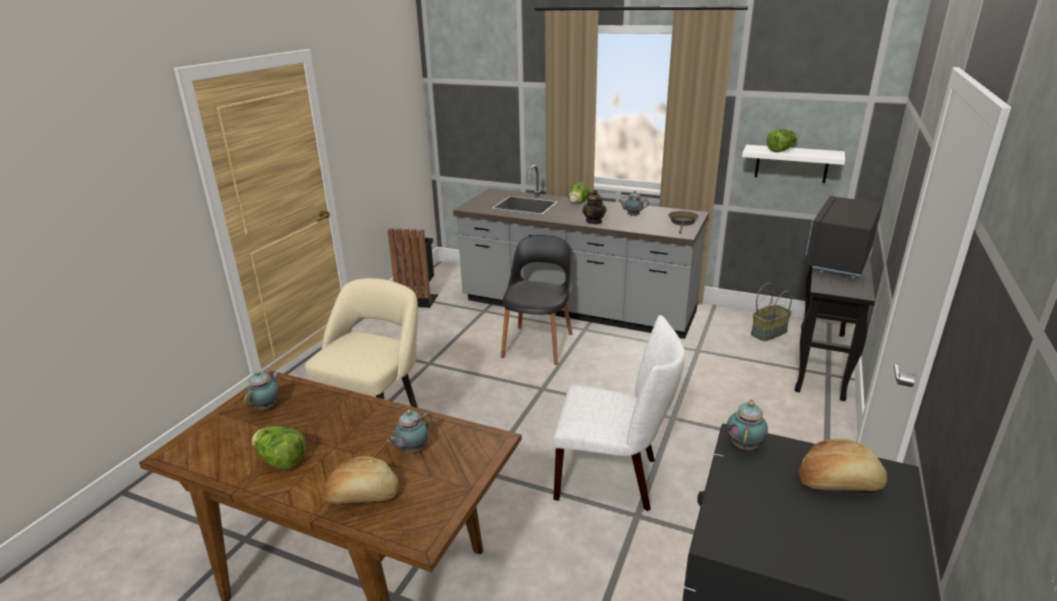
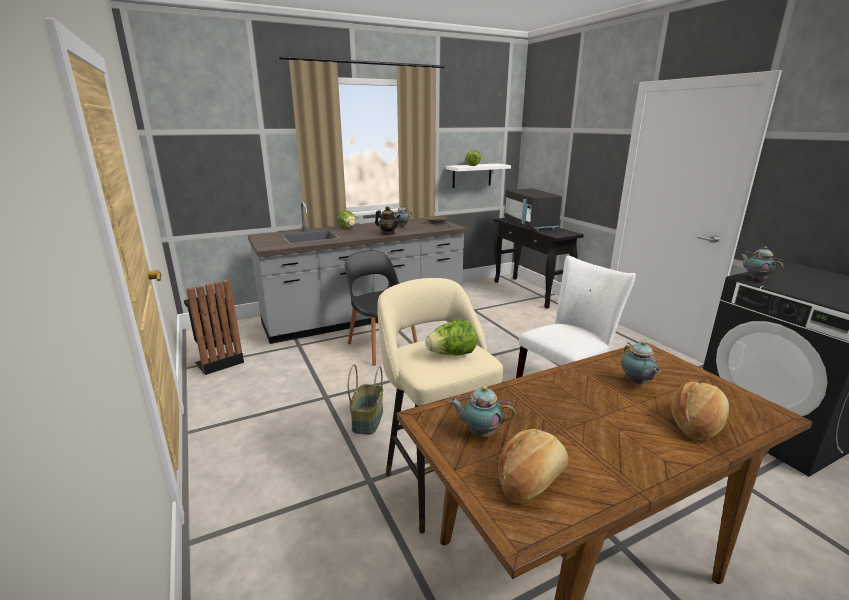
camera: 50 degrees left, 5 degrees down
teapot [244,370,279,410] -> teapot turned 45 degrees counterclockwise [449,386,516,437]
lettuce [252,426,306,471] -> lettuce moved to [425,319,477,355]
basket [751,283,792,341] -> basket moved to [348,365,383,435]
bread [798,439,887,491] -> bread moved to [498,429,568,503]

